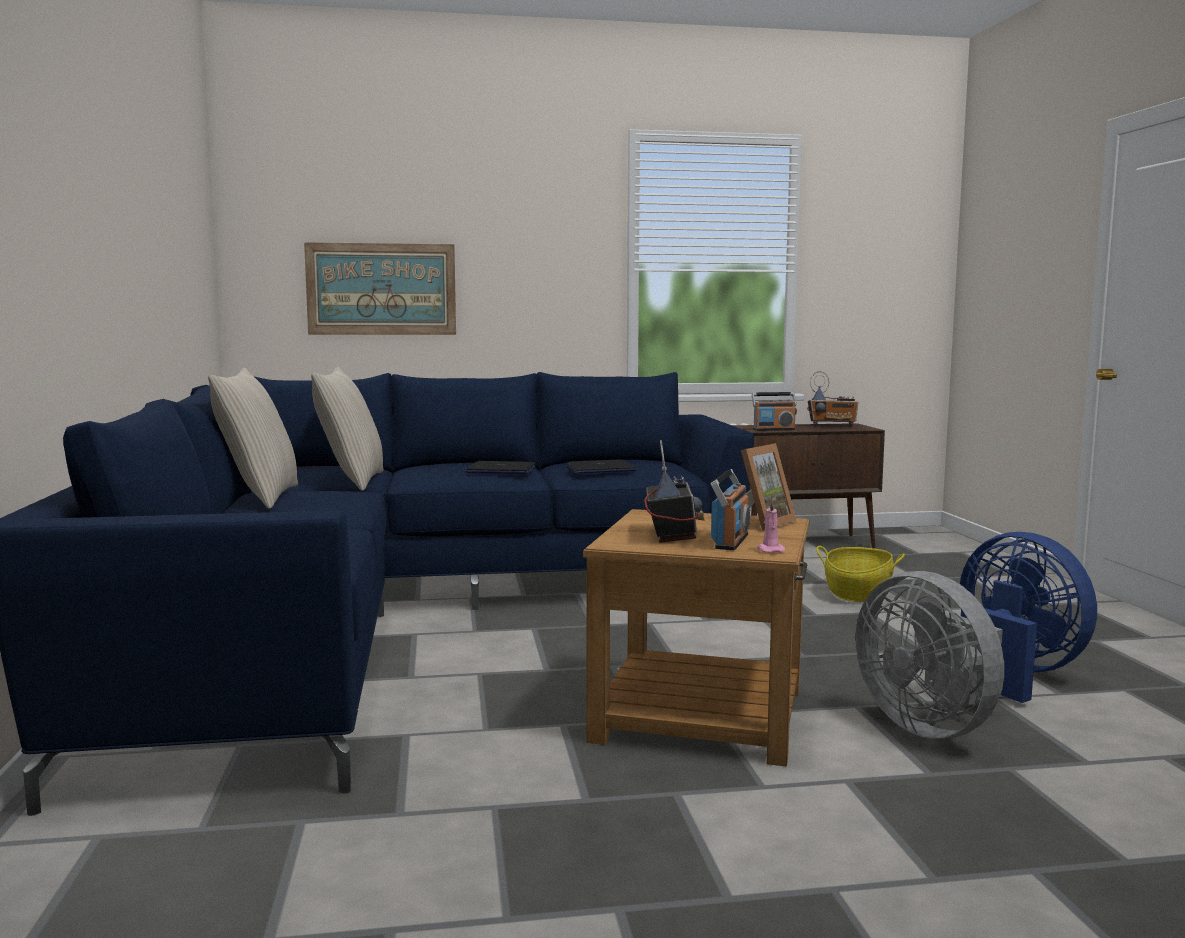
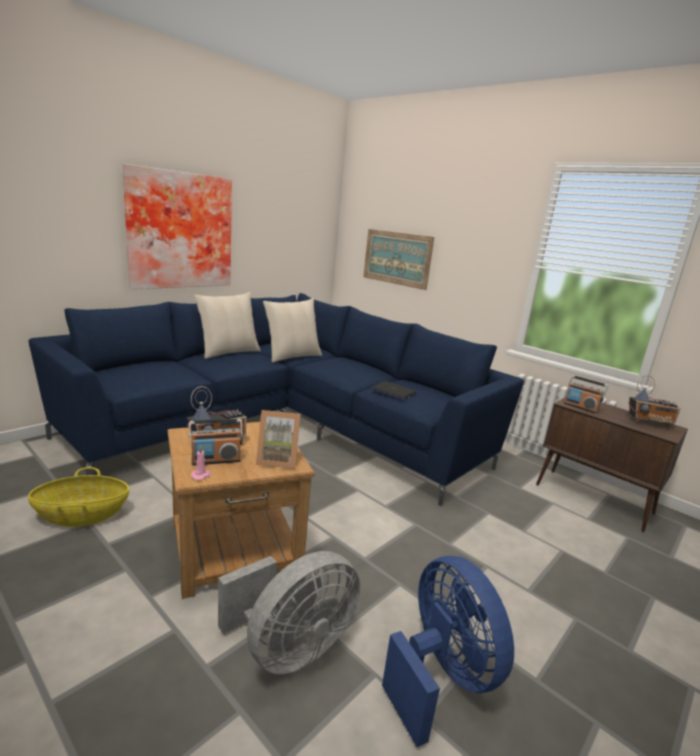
camera: 50 degrees right, 10 degrees up
laptop [466,461,535,474] -> none
radio [807,371,858,425] -> radio turned 45 degrees counterclockwise [628,376,680,427]
basket [816,546,905,602] -> basket moved to [28,467,129,527]
grey fan [856,571,1004,739] -> grey fan turned 150 degrees counterclockwise [218,551,360,674]
blue fan [960,532,1097,703] -> blue fan turned 45 degrees counterclockwise [382,556,514,747]
none -> picture [123,163,232,289]

